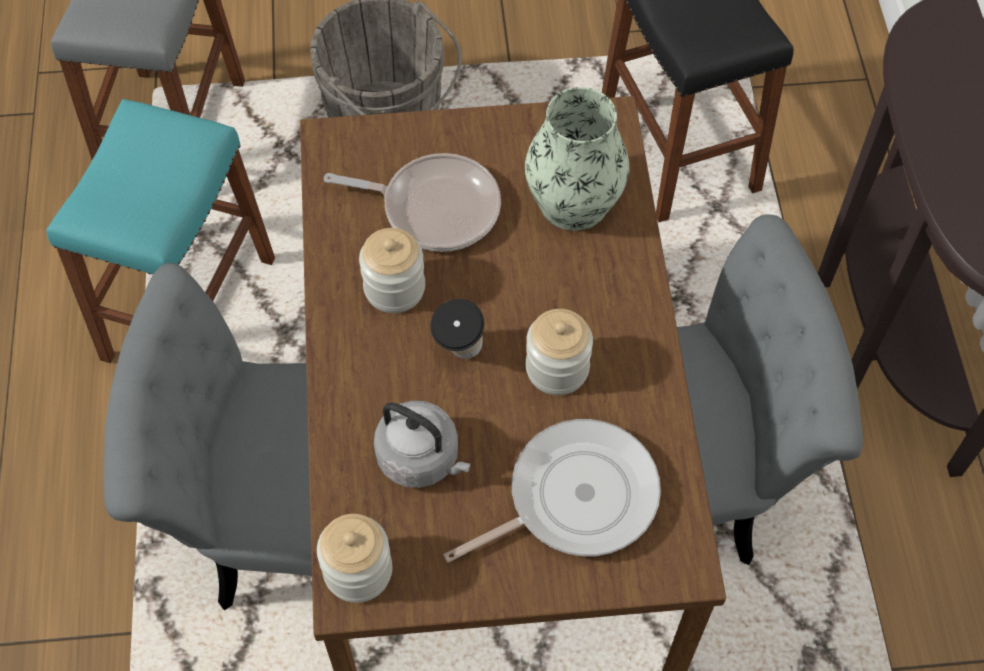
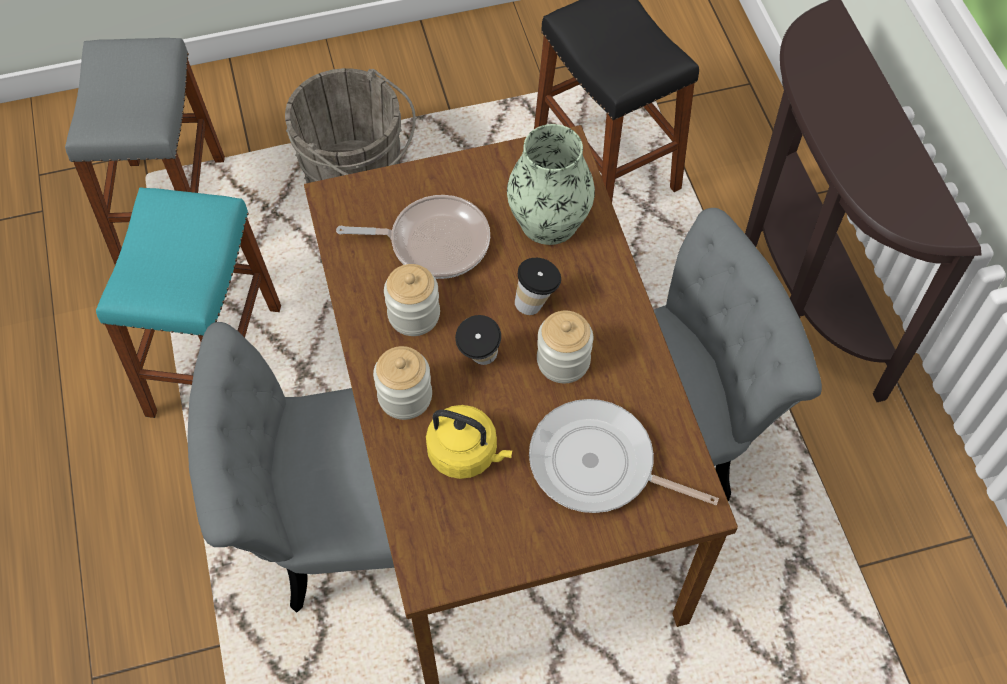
camera: 10 degrees left, 0 degrees up
jar [317,514,392,603] -> jar moved to [373,346,432,420]
grey kettle [374,401,471,488] -> yellow kettle [426,405,512,479]
frying pan [444,419,661,563] -> frying pan turned 120 degrees counterclockwise [529,399,719,513]
none -> cup [515,258,561,315]

